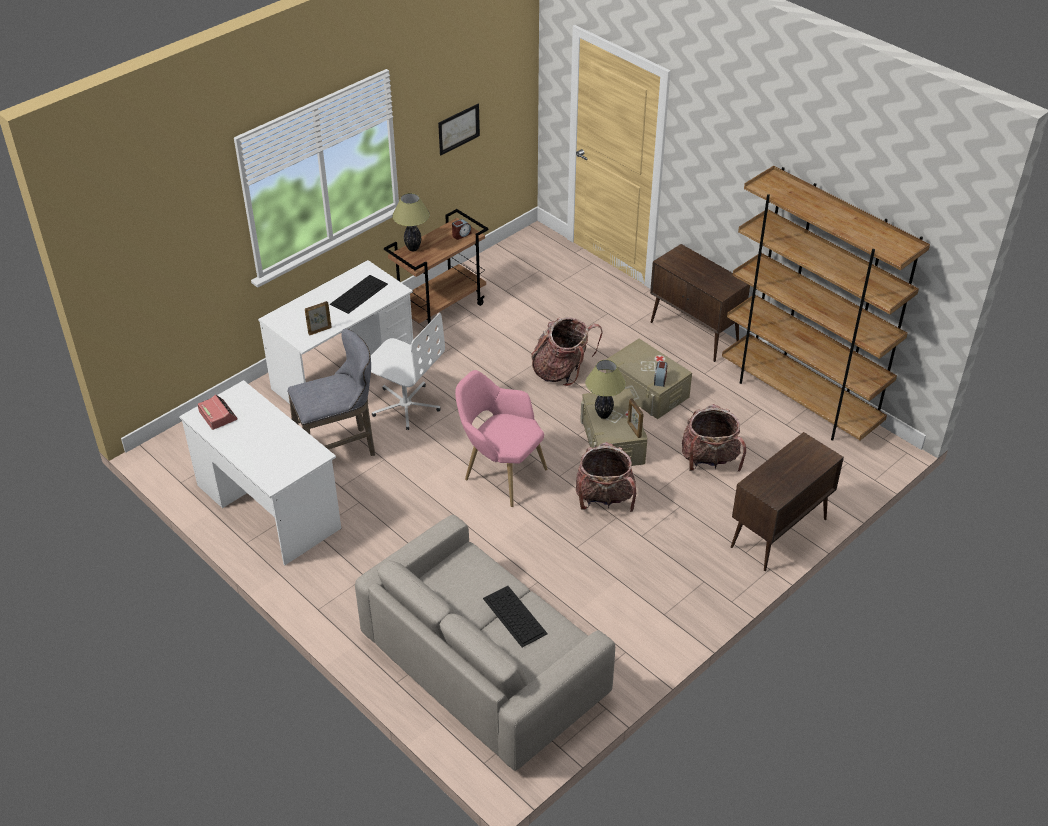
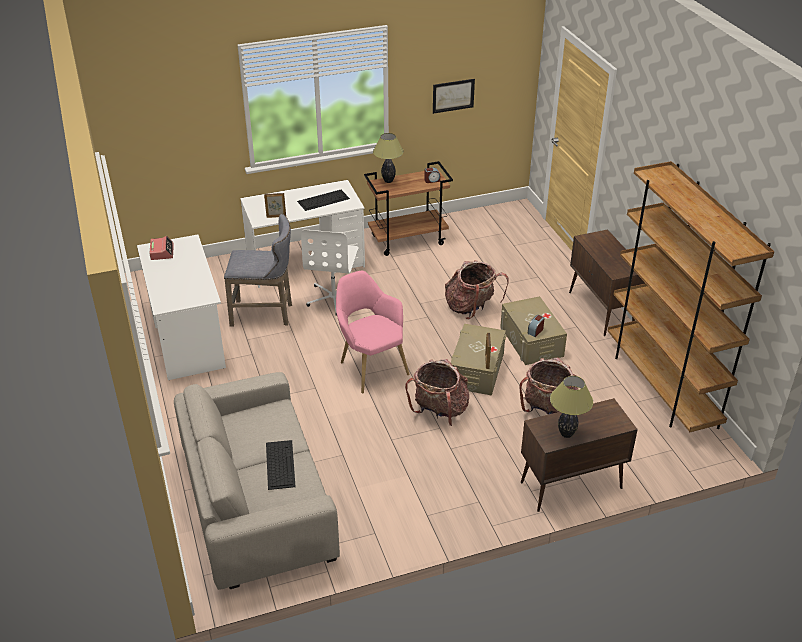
camera: 25 degrees right, 5 degrees down
white office chair [371,313,445,430] -> white office chair turned 45 degrees clockwise [301,229,359,316]
table lamp [585,360,626,419] -> table lamp moved to [550,376,593,438]

